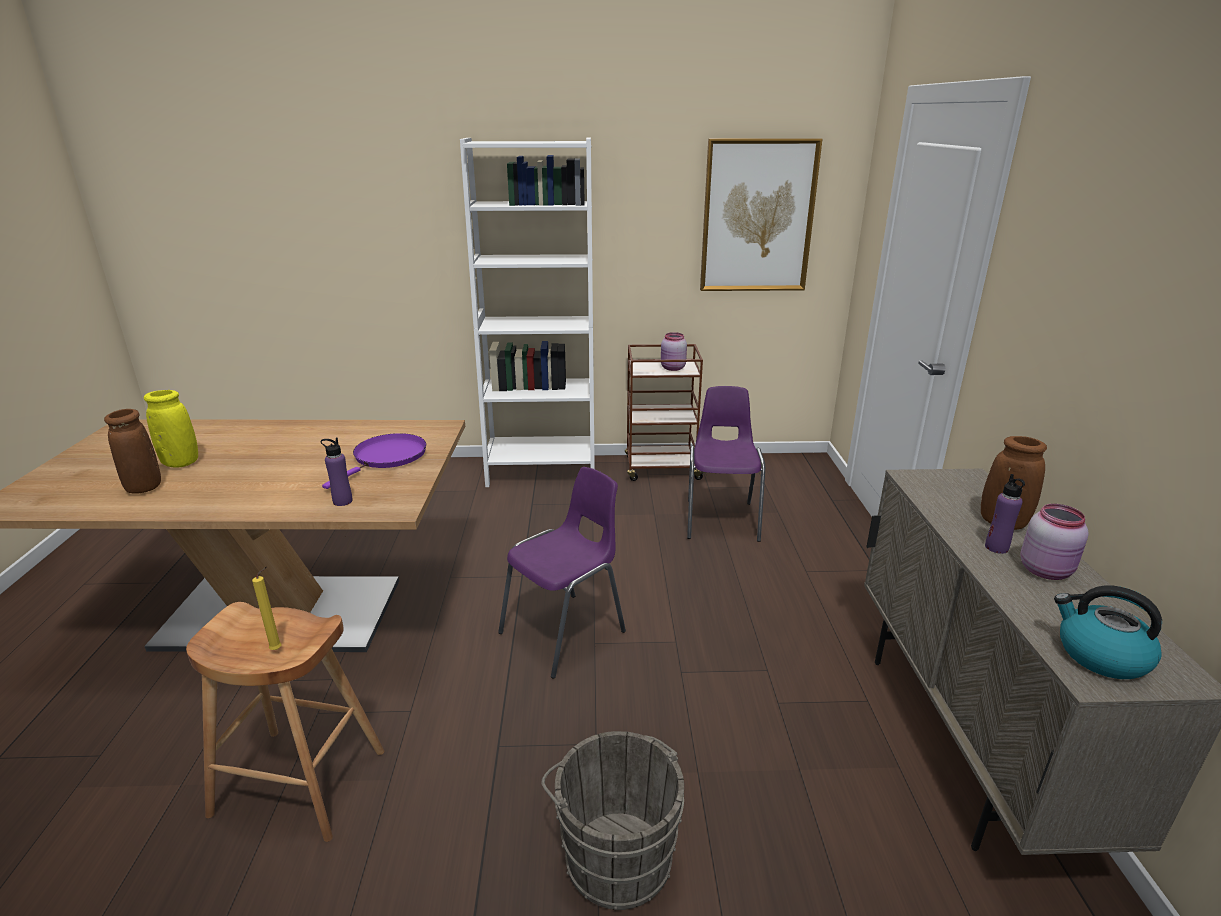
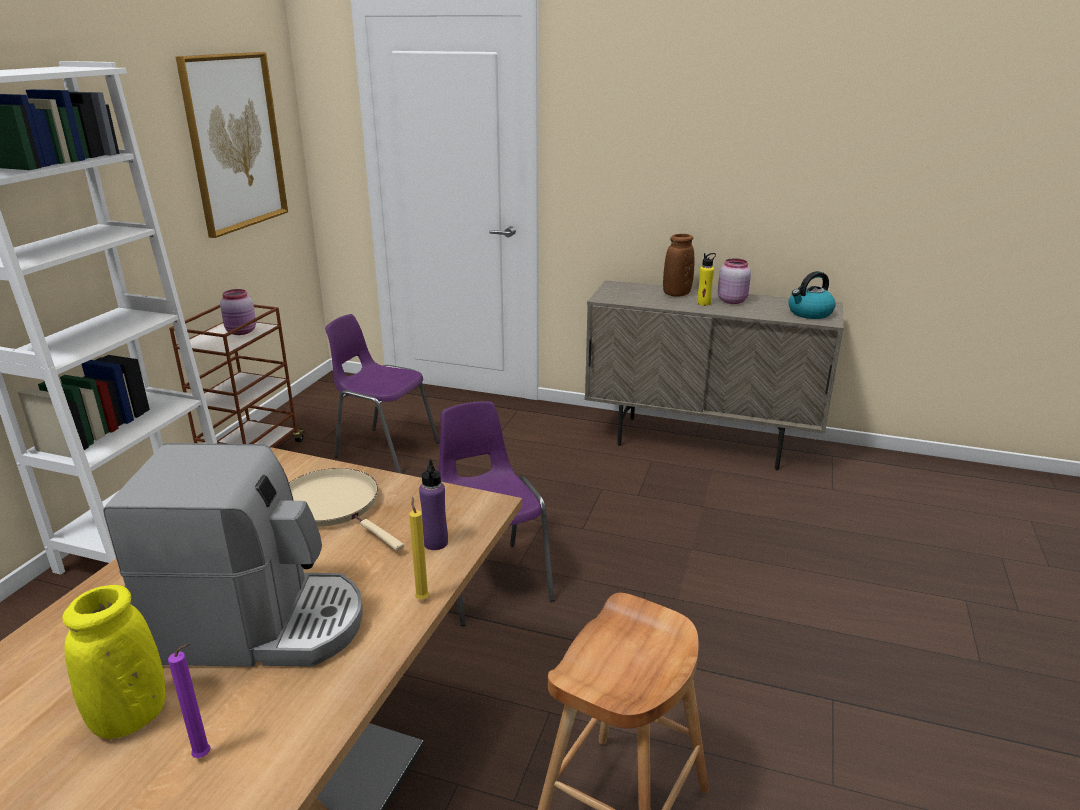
camera: 70 degrees left, 0 degrees up
brown vase [104,409,161,494] -> purple candle [168,643,211,758]
yellow candle [252,567,282,650] -> yellow candle moved to [409,496,429,600]
purple frying pan [322,433,426,489] -> beige frying pan [289,468,404,551]
grey bucket [541,731,684,910] -> none
purple bottle [985,474,1025,554] -> yellow bottle [697,253,716,306]
none -> coffee machine [103,443,363,667]

